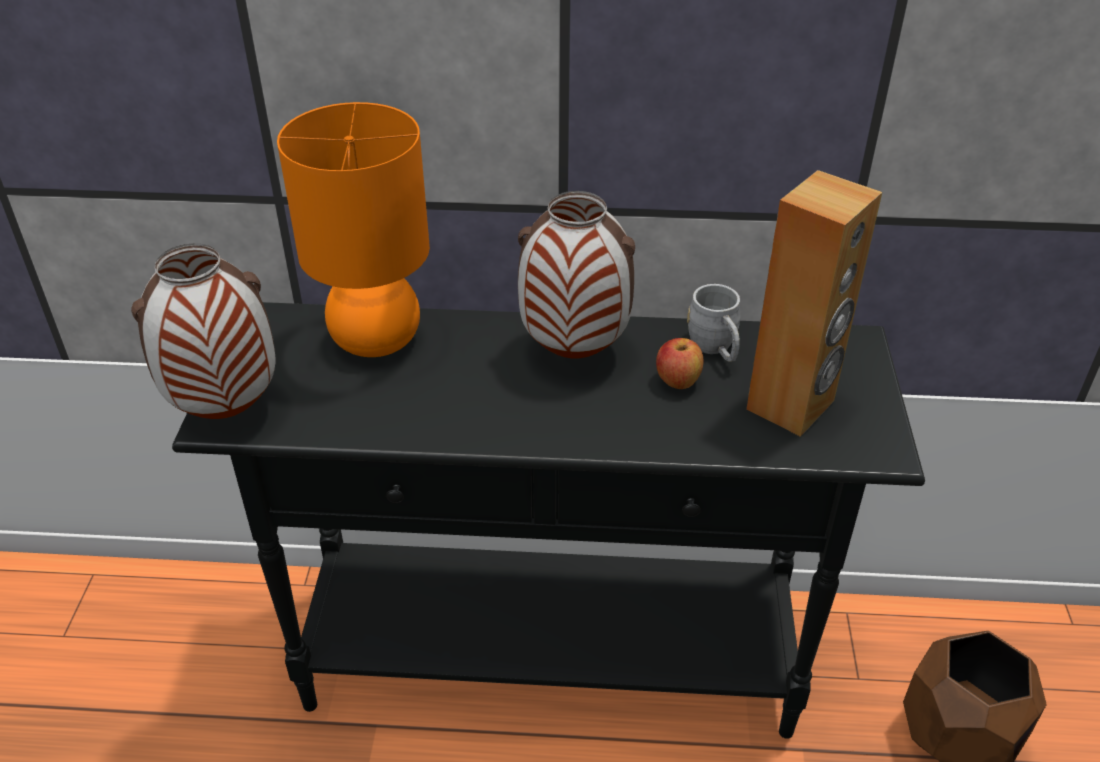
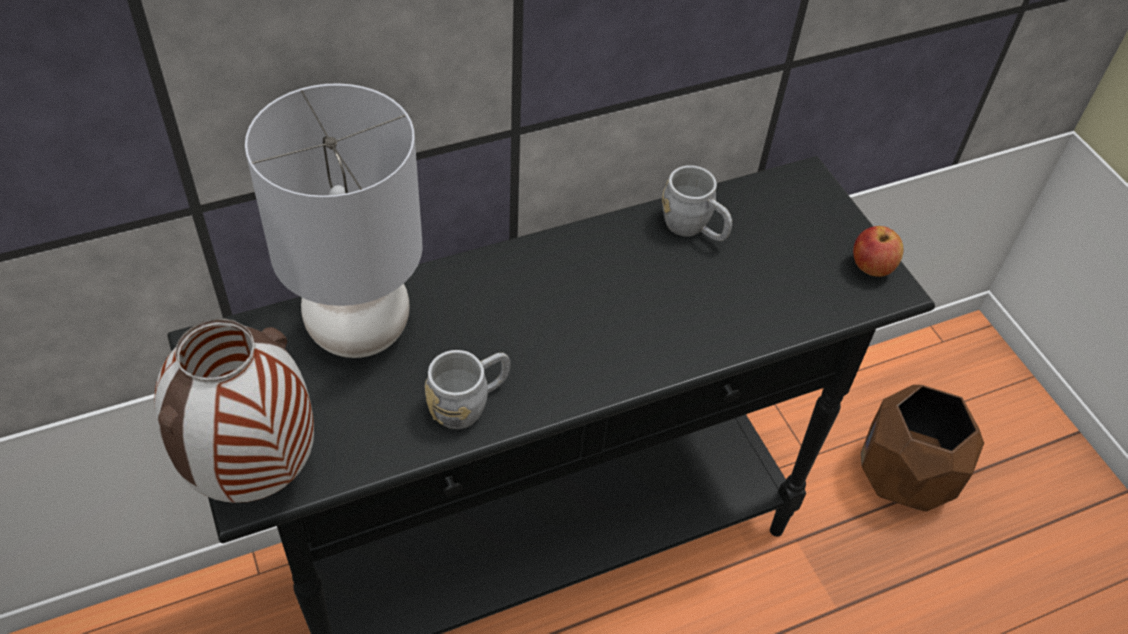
camera: 30 degrees left, 10 degrees up
orange table lamp [277,102,430,357] -> grey table lamp [245,83,423,358]
vase [518,191,635,359] -> none
apple [656,338,704,389] -> apple moved to [853,226,903,277]
brown speaker [746,170,882,437] -> none
none -> grey mug [425,350,511,429]

